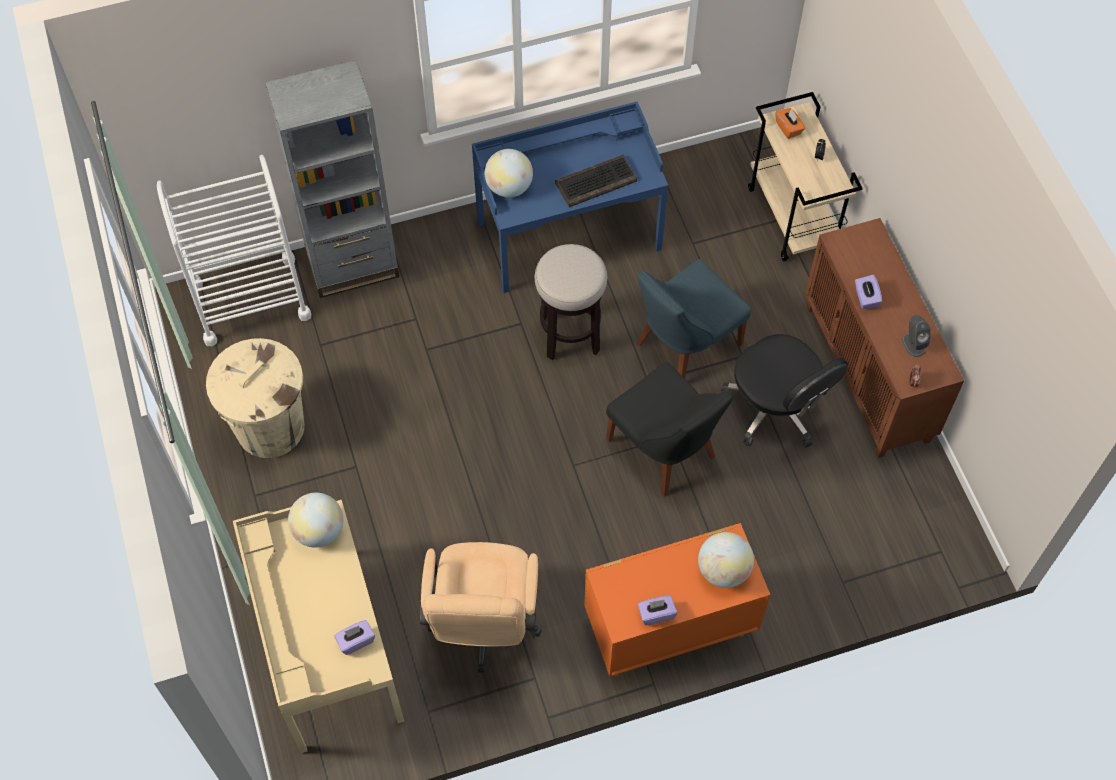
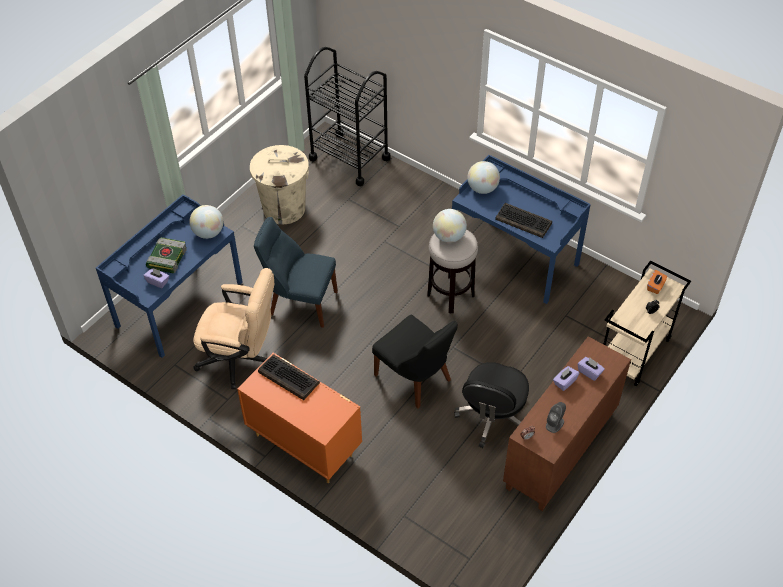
camera: 55 degrees right, 10 degrees down
white cart [157,155,311,346] -> black cart [304,47,391,186]
beige desk [233,500,404,753] -> blue desk [96,194,243,358]
grey bookcase [265,60,399,298] -> none
beige office chair [420,542,542,673] -> beige office chair turned 135 degrees counterclockwise [193,268,274,389]
black chair [606,362,733,497] -> black chair turned 60 degrees counterclockwise [372,315,458,409]
blue chair [636,259,751,378] -> blue chair moved to [254,217,338,328]
purple tissue box [638,596,677,625] -> purple tissue box moved to [578,357,605,381]
globe [698,532,754,588] -> globe moved to [433,209,467,243]
none -> book [146,237,187,273]
none -> keyboard [258,354,320,400]

